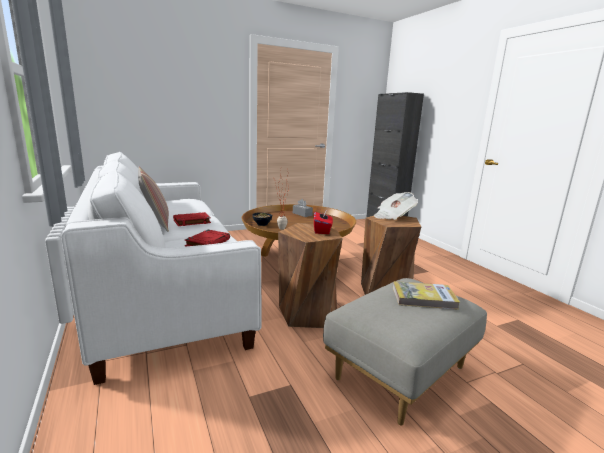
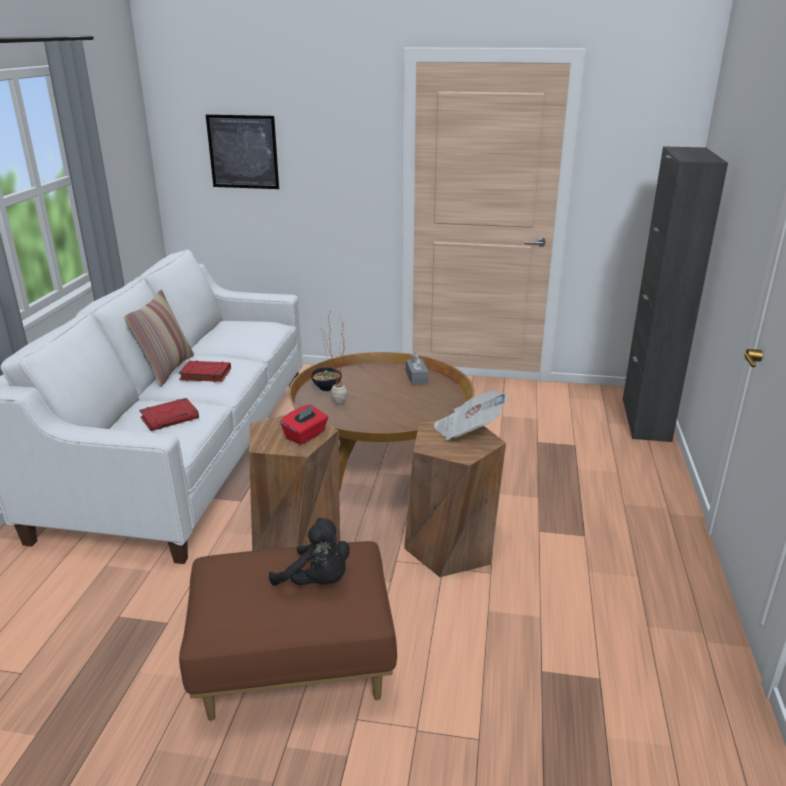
camera: 35 degrees right, 10 degrees up
grey ottoman [323,278,487,426] -> brown ottoman [179,541,397,721]
book [393,281,460,310] -> black plush toy [269,518,350,586]
none -> picture [206,114,279,189]

